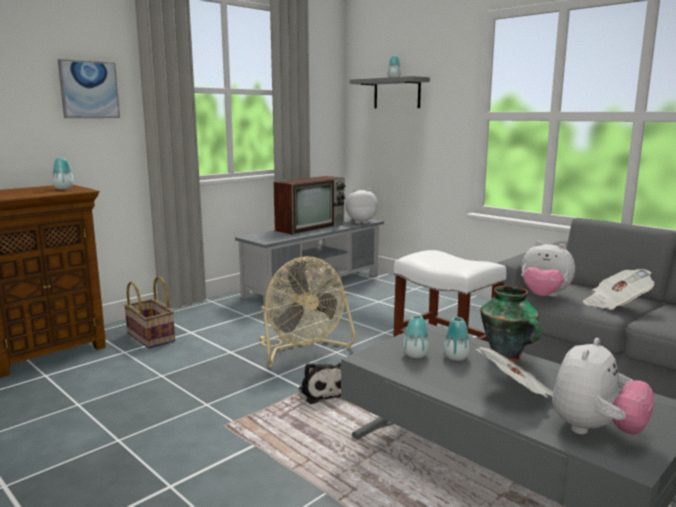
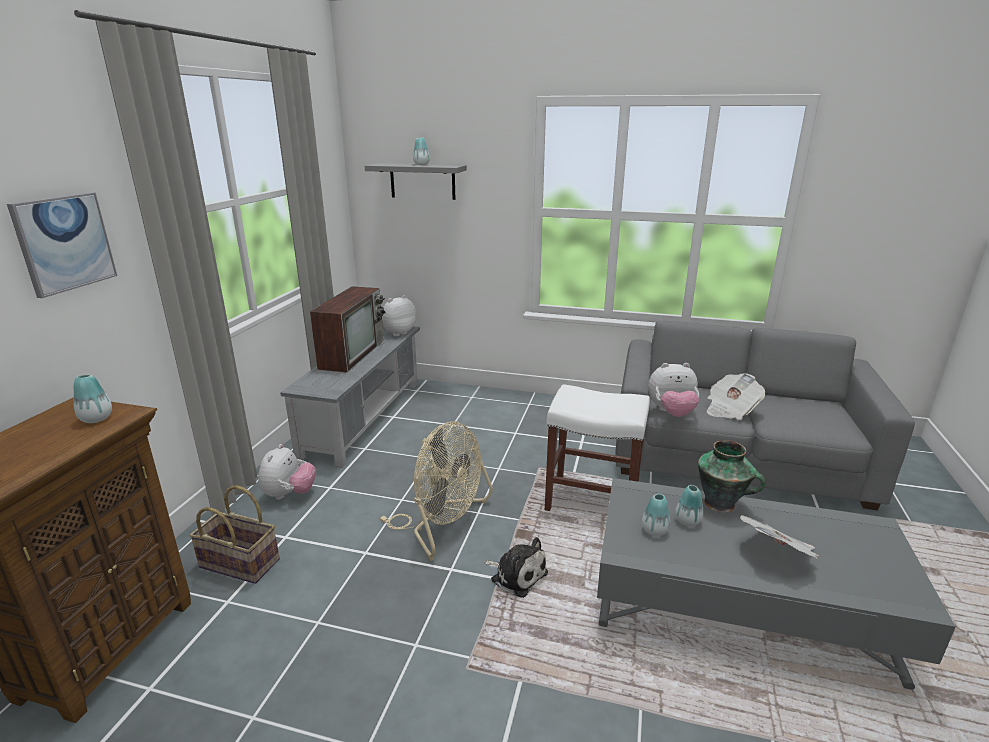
camera: 30 degrees left, 10 degrees up
plush toy [552,338,655,435] -> plush toy moved to [258,444,316,500]

